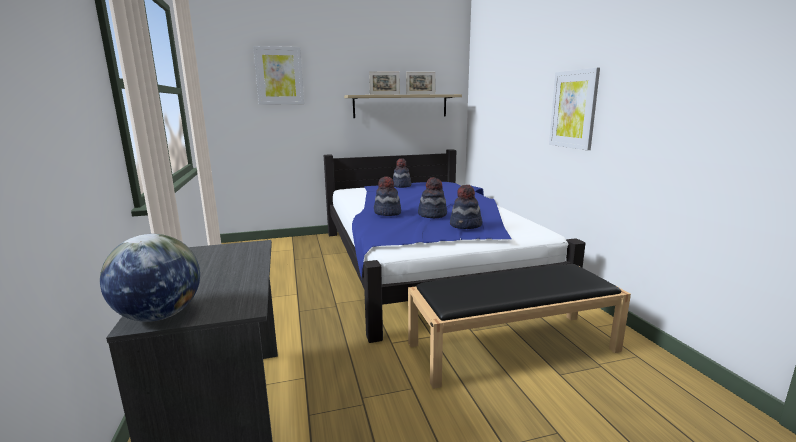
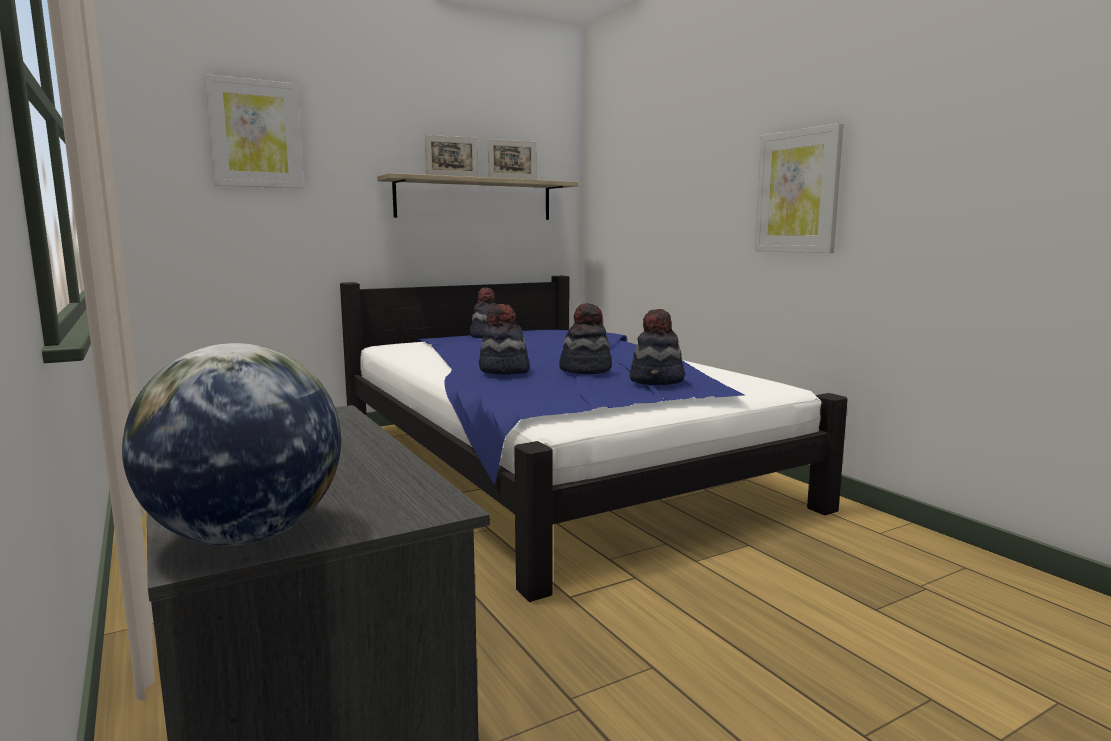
camera: 15 degrees left, 5 degrees down
black bench [408,264,631,389] -> none

